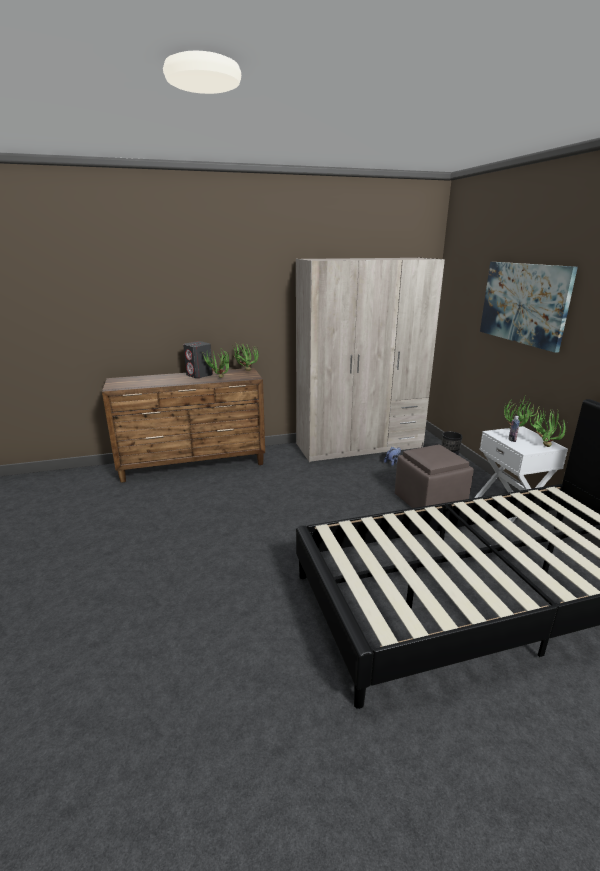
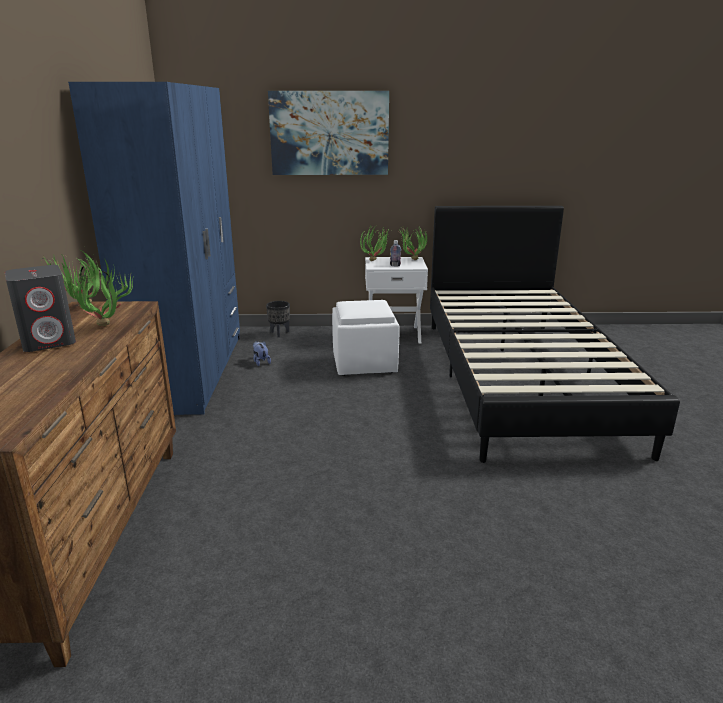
camera: 75 degrees left, 0 degrees up
beige wardrobe [296,258,445,462] -> blue wardrobe [68,82,240,415]
brown ottoman [395,444,474,508] -> white ottoman [332,300,400,376]

